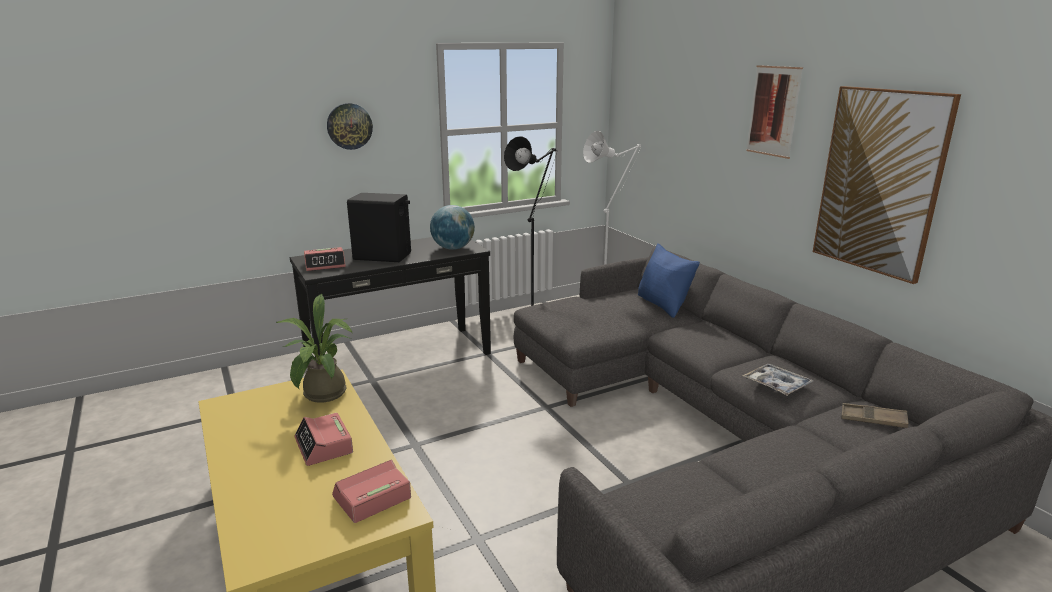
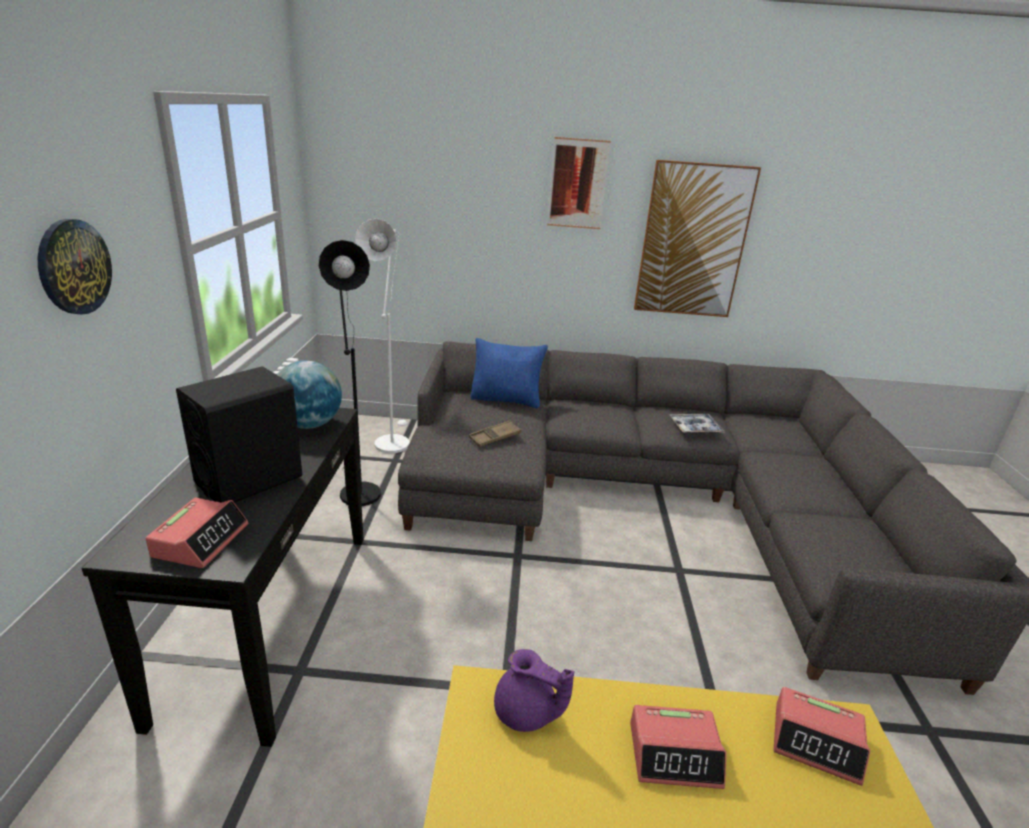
camera: 60 degrees left, 5 degrees up
potted plant [276,294,353,403] -> purple teapot [494,649,574,732]
alarm clock [332,460,411,523] -> alarm clock turned 60 degrees counterclockwise [774,687,870,786]
brown tray [841,403,909,428] -> brown tray moved to [469,421,522,447]

